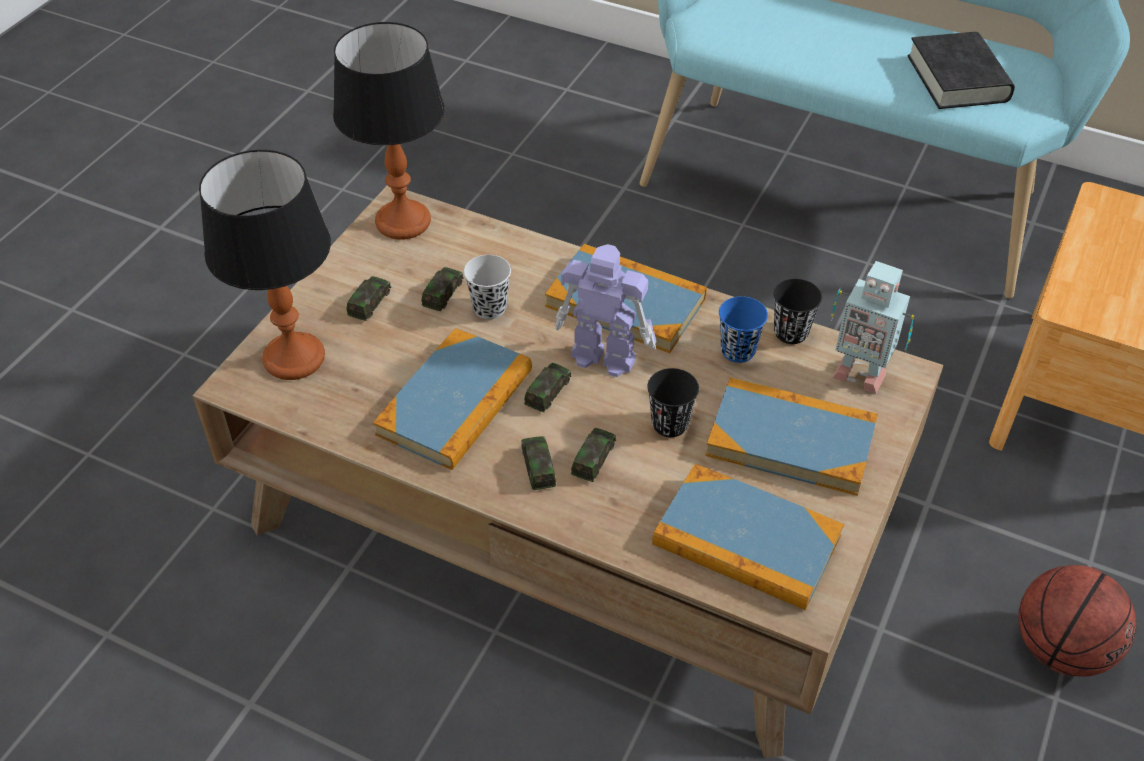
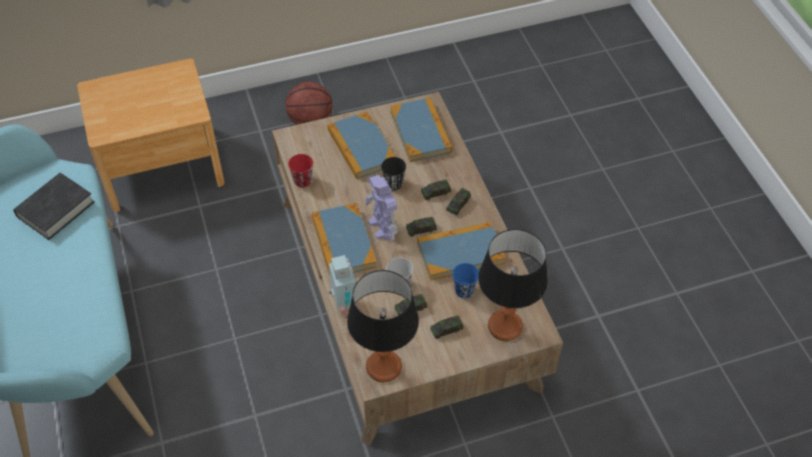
camera: 135 degrees left, 5 degrees up
blue cup [719,296,768,363] -> blue cup moved to [452,263,479,298]
black cup [774,279,822,344] -> red cup [288,154,313,187]
toy robot [831,261,914,394] -> toy robot moved to [329,255,358,316]

